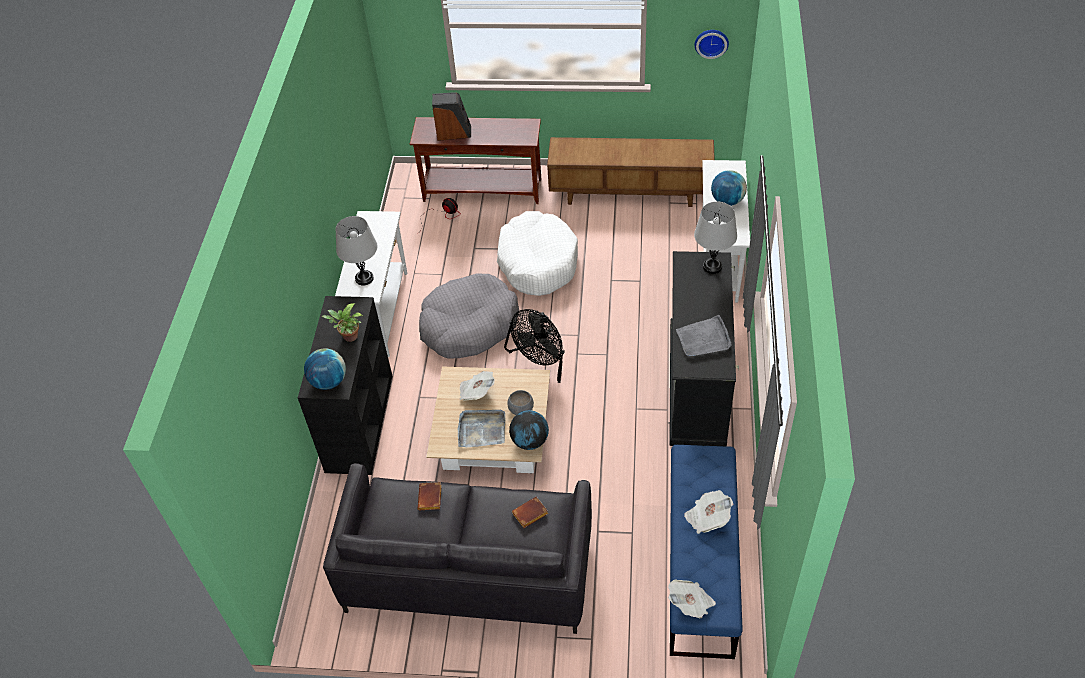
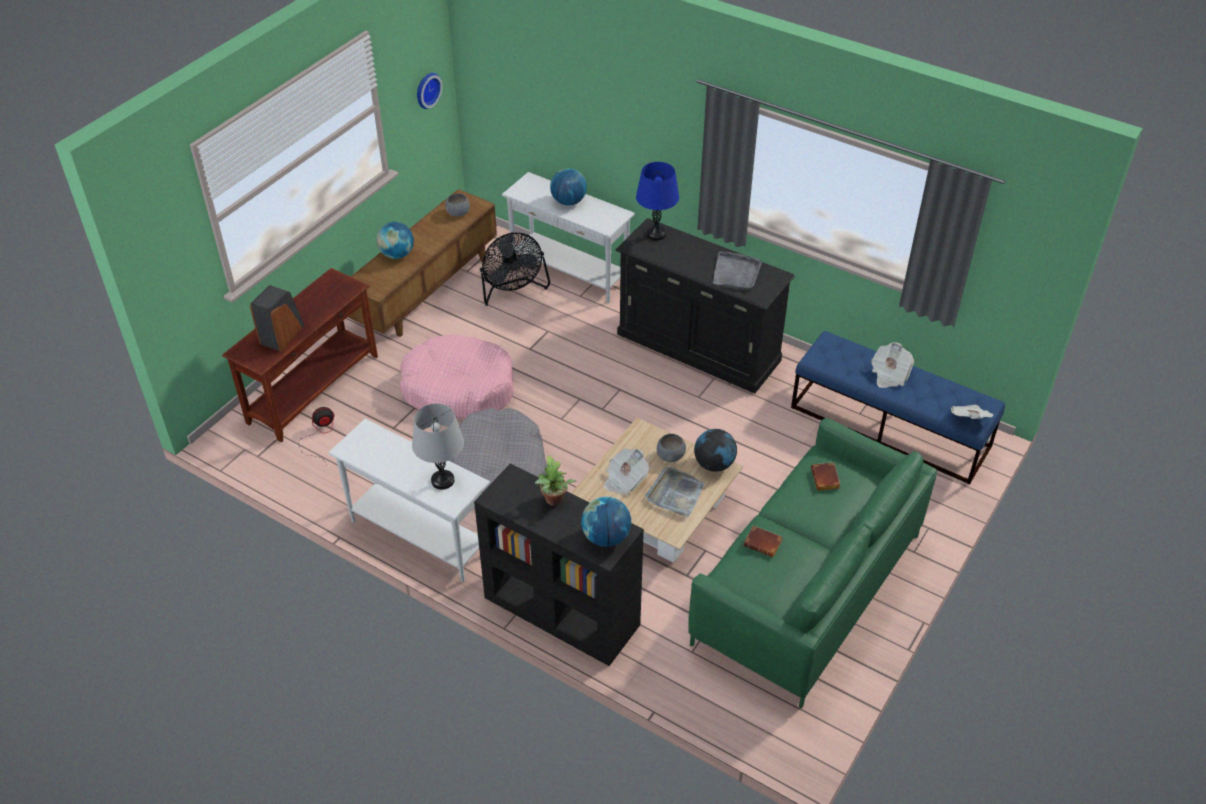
camera: 65 degrees left, 5 degrees down
black sofa [323,463,592,634] -> green sofa [688,418,937,708]
white dog bed [497,211,578,296] -> pink dog bed [399,334,514,419]
black fan [504,309,565,383] -> black fan moved to [480,233,550,306]
grey table lamp [694,202,737,274] -> blue table lamp [636,162,679,241]
none -> globe [376,222,414,259]
none -> grey bowl [445,194,470,217]

